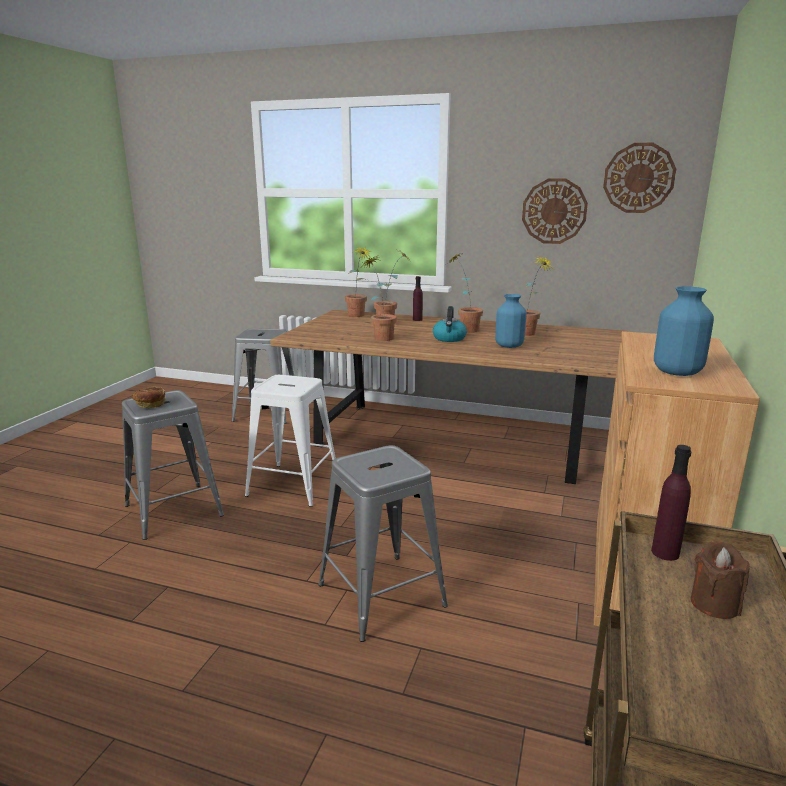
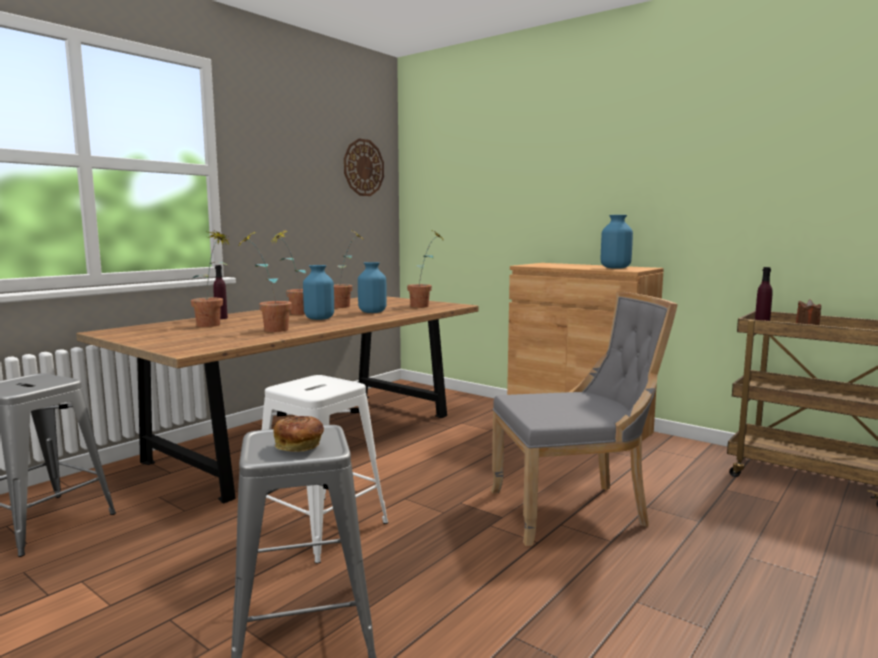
camera: 70 degrees left, 10 degrees down
grey stool [318,445,448,642] -> grey chair [491,291,678,546]
potted plant [345,246,372,317] -> potted plant moved to [407,229,445,308]
kettle [433,306,467,342] -> blue vase [303,265,334,320]
wall clock [522,178,588,244] -> none

